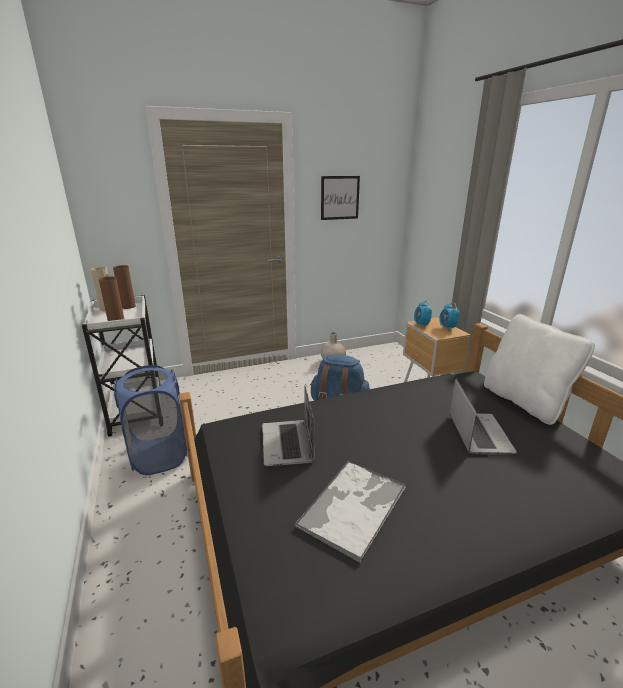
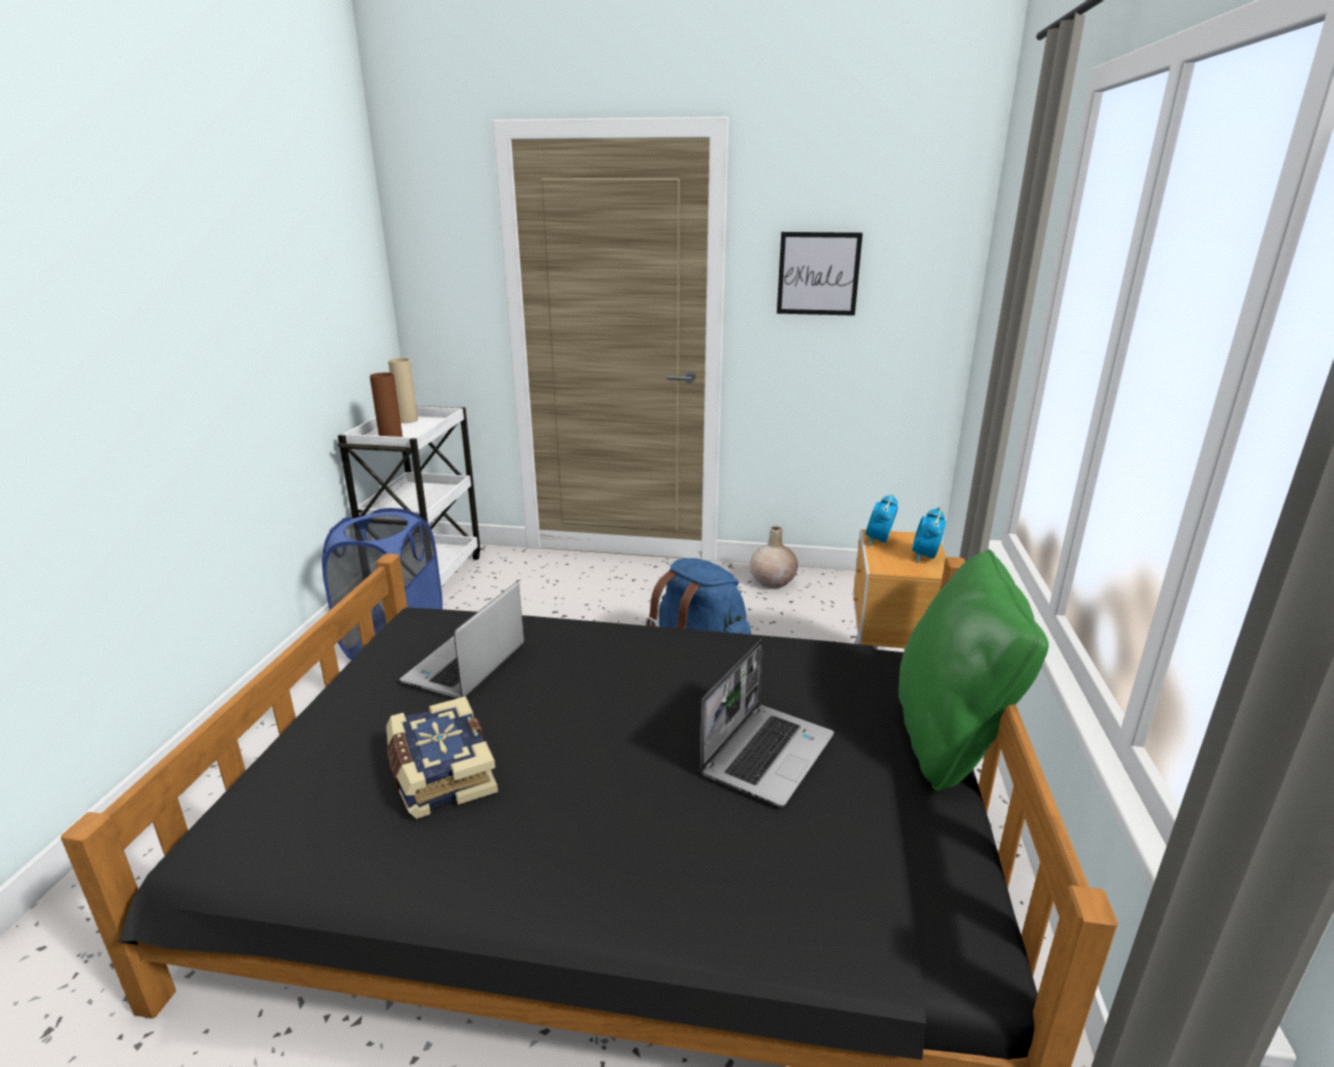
camera: 30 degrees right, 0 degrees up
brown vase [113,265,136,309] -> none
tray [294,461,406,563] -> book [386,696,498,819]
white pillow [484,314,595,425] -> green pillow [898,549,1049,792]

